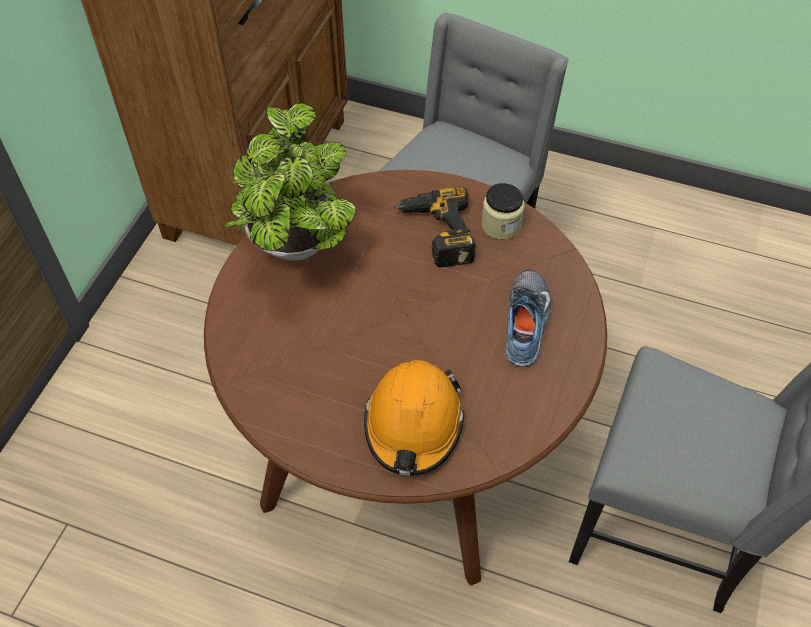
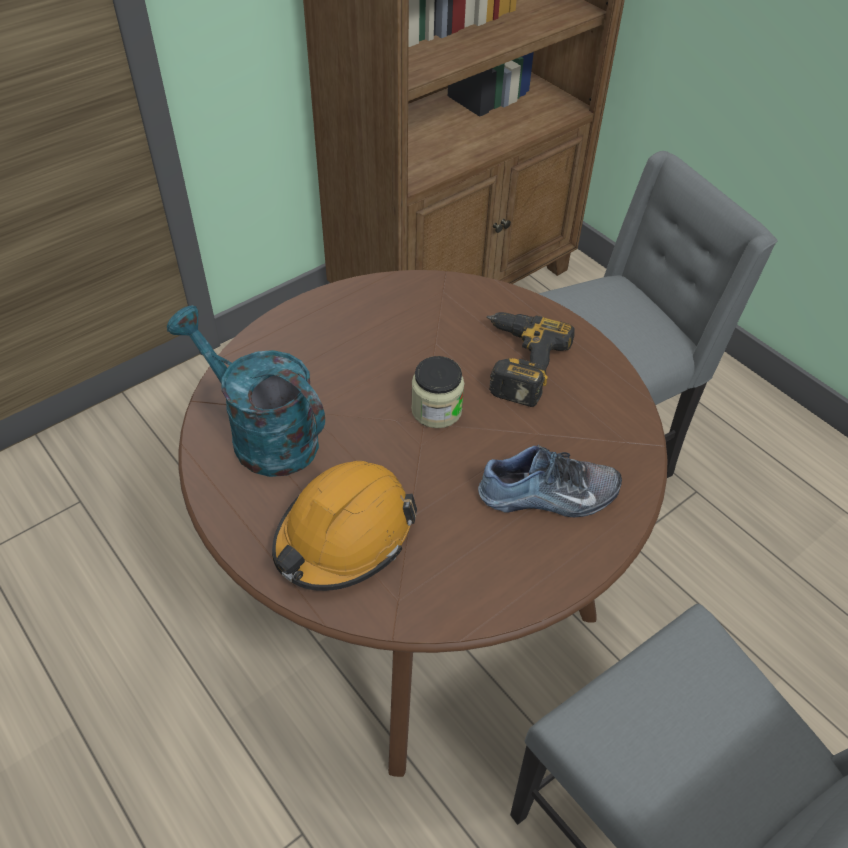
camera: 30 degrees right, 5 degrees down
potted plant [225,103,356,261] -> none
jar [481,183,525,240] -> jar moved to [411,356,464,428]
shoe [506,269,551,367] -> shoe turned 45 degrees clockwise [478,445,622,517]
none -> turquoise watering can [167,305,325,477]

